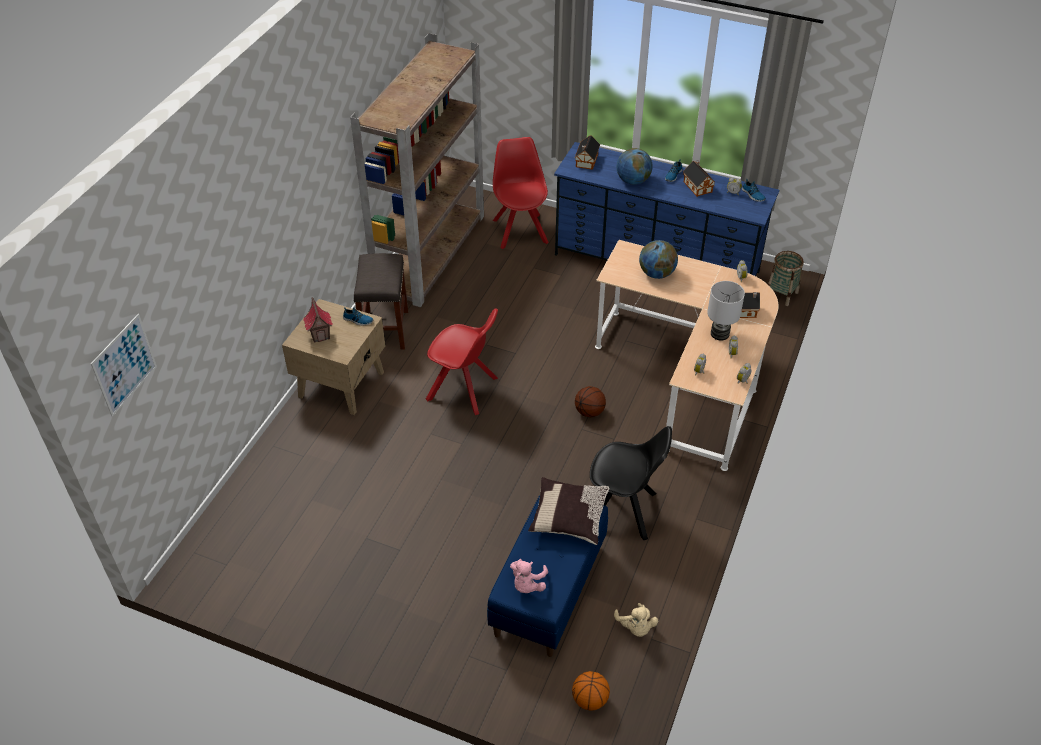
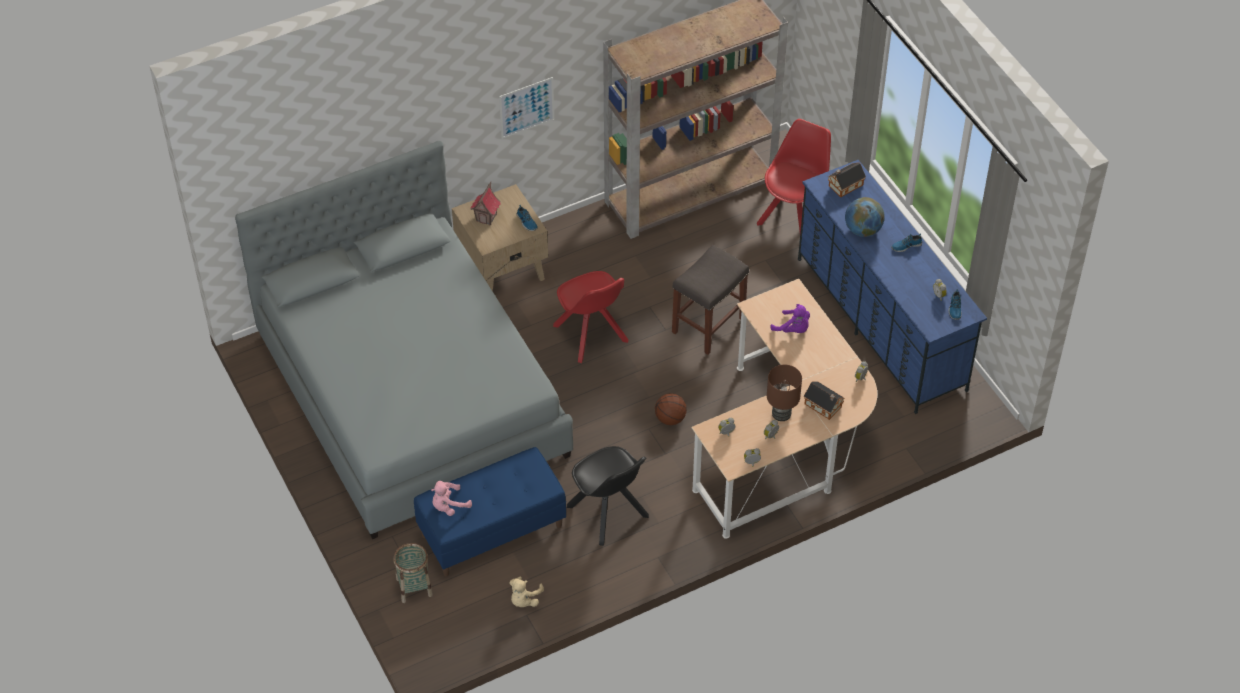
camera: 40 degrees right, 5 degrees up
picture [91,314,157,417] -> picture moved to [499,77,554,139]
grey stool [354,253,408,350] -> grey stool moved to [672,245,749,355]
pillow [528,477,609,545] -> none
basketball [572,671,610,711] -> none
globe [639,240,678,279] -> purple plush toy [770,304,810,333]
toy house [683,160,716,197] -> none
grey table lamp [707,281,745,341] -> brown table lamp [767,365,802,421]
basket [768,251,804,306] -> basket moved to [393,543,433,603]
none -> grey bed [235,141,573,539]

